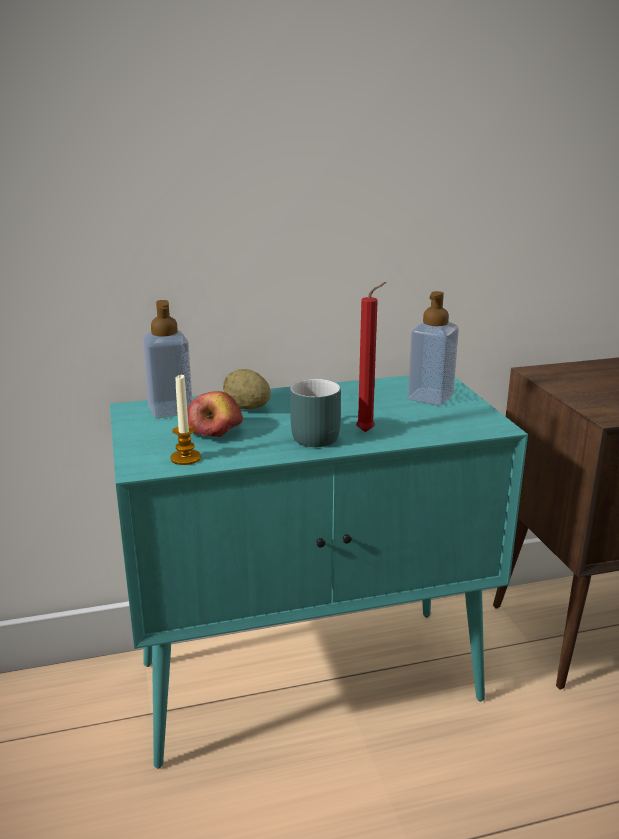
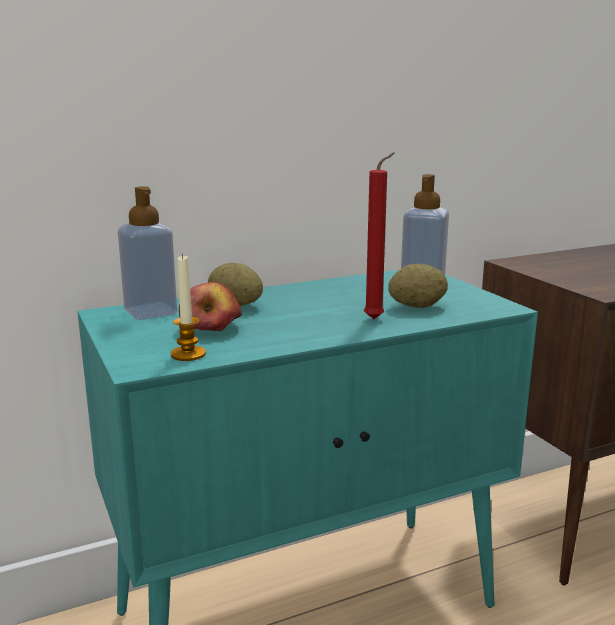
camera: 10 degrees left, 5 degrees down
turquoise mug [290,379,341,447] -> none
none -> potato [388,264,448,308]

